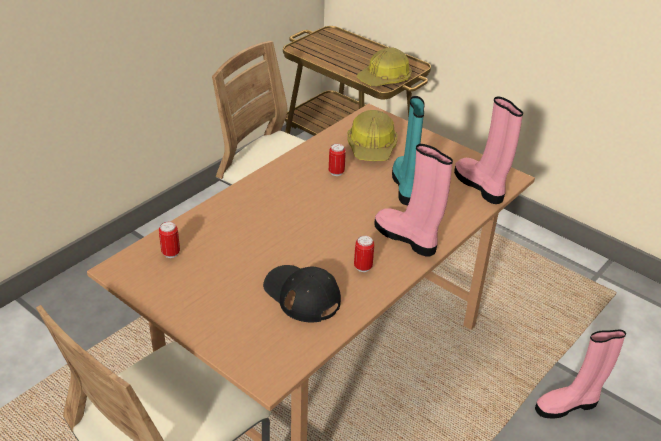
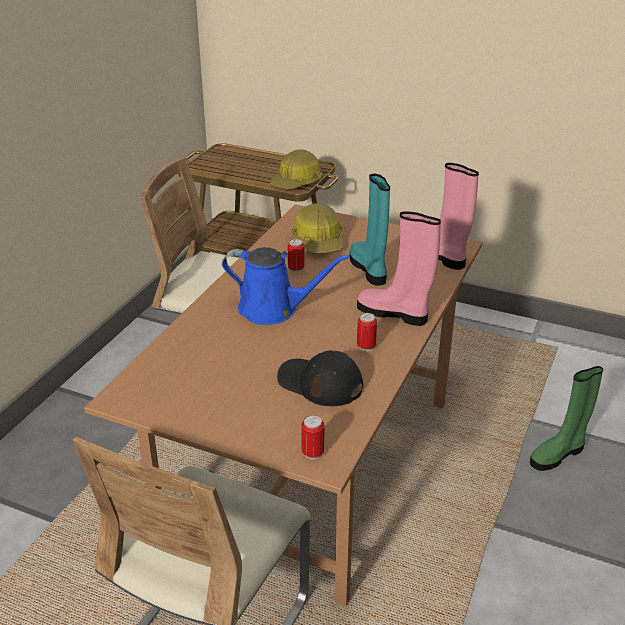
camera: 15 degrees left, 5 degrees down
can [159,222,180,258] -> can moved to [301,415,324,460]
pink boot [535,329,626,419] -> green boot [530,366,603,471]
none -> blue watering can [222,247,349,325]

